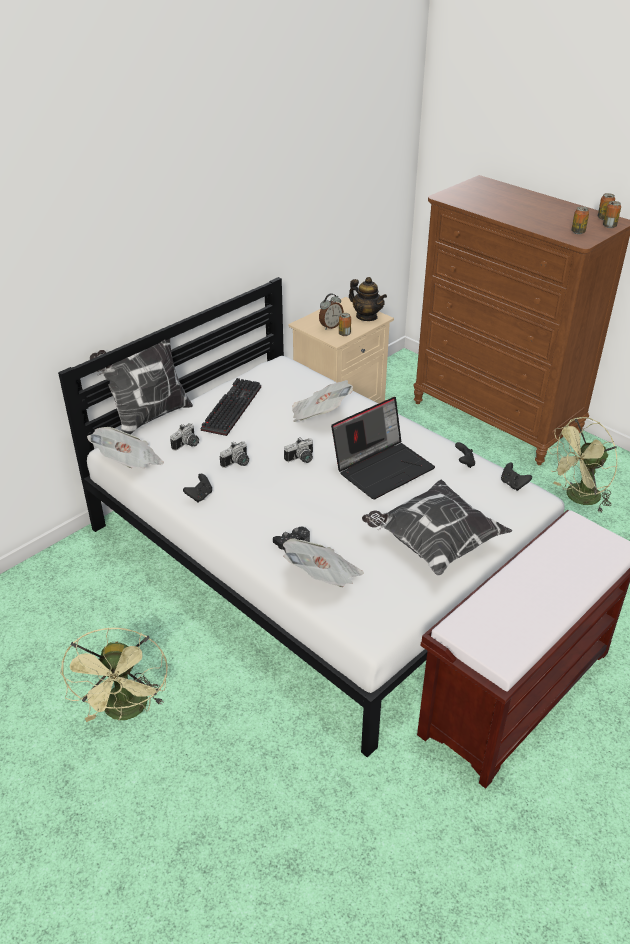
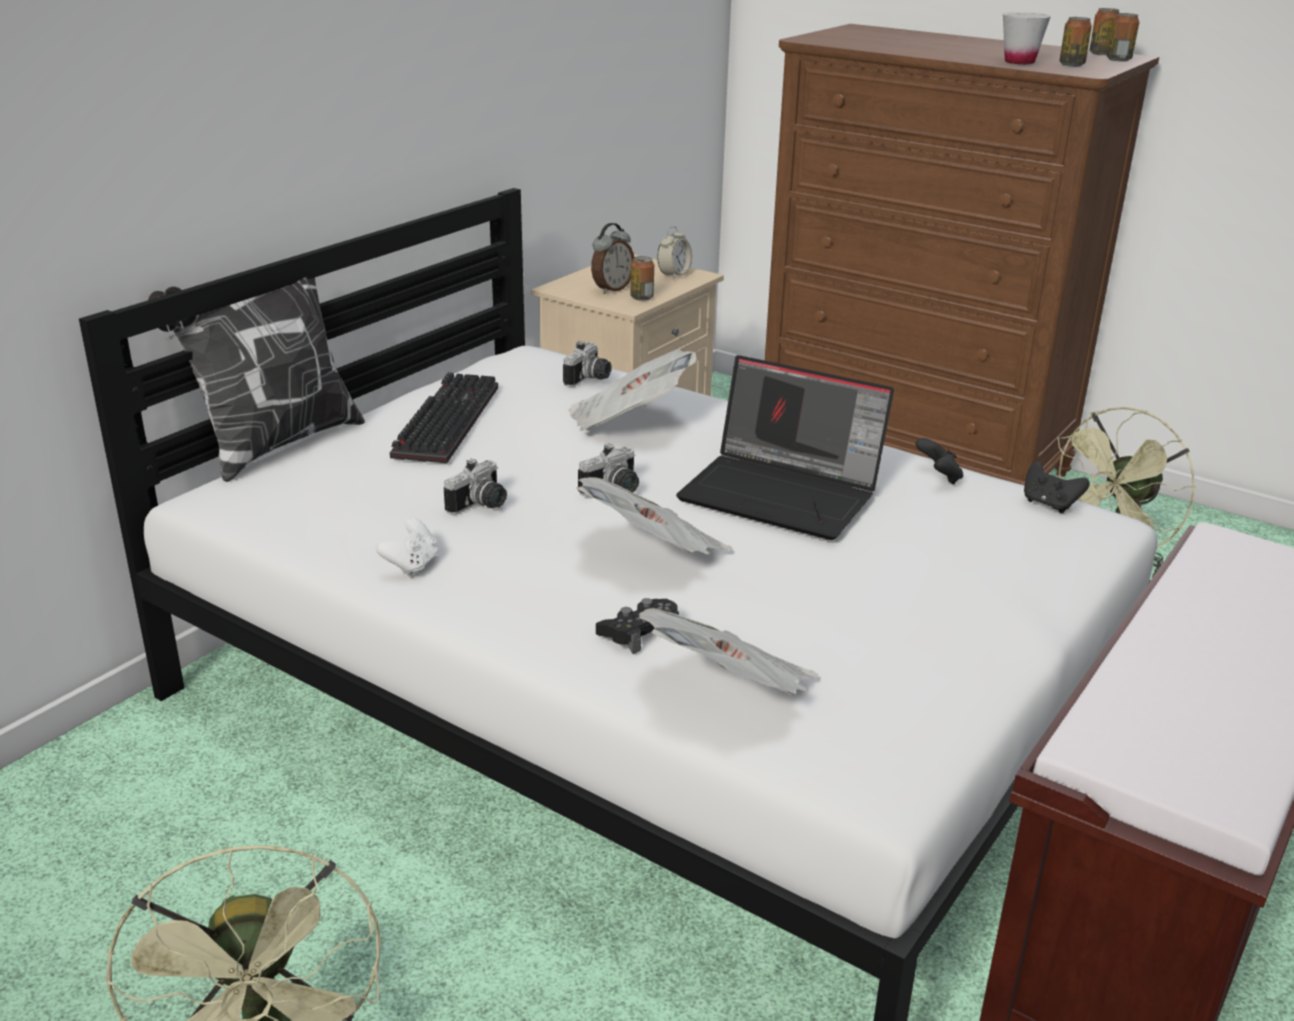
camera: 10 degrees left, 10 degrees down
newspaper [87,427,164,468] -> newspaper moved to [577,477,733,554]
camera [170,423,199,451] -> camera moved to [563,341,612,387]
black game controller [183,474,212,503] -> white game controller [376,517,439,577]
laptop [331,397,435,499] -> laptop turned 75 degrees clockwise [676,355,894,540]
teapot [349,277,387,321] -> alarm clock [657,226,692,279]
pillow [362,479,513,575] -> none
none -> white cup [1003,12,1051,64]

